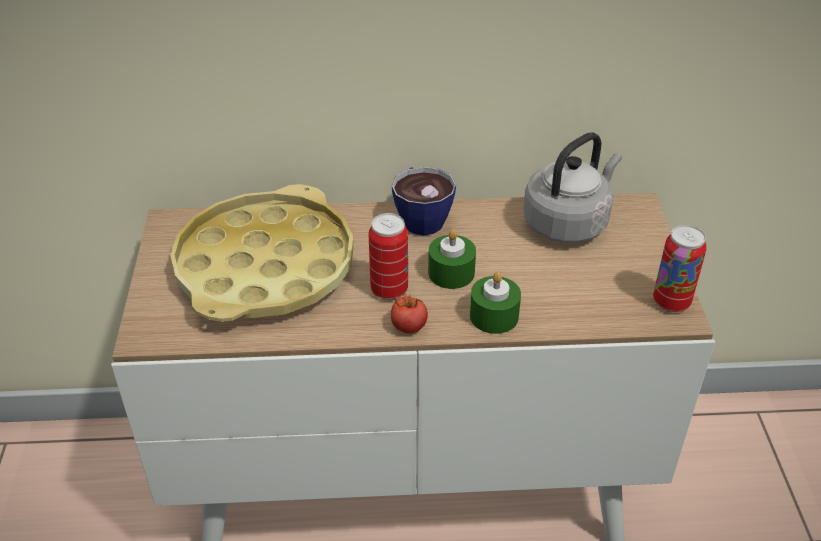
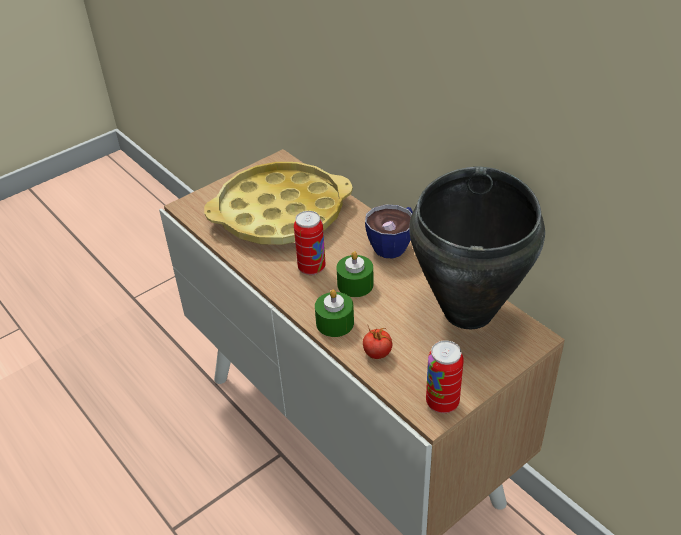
camera: 55 degrees right, 0 degrees up
tomato [391,293,428,333] -> tomato moved to [363,326,392,359]
grey kettle [523,132,622,243] -> black cooking pot [409,167,545,329]

